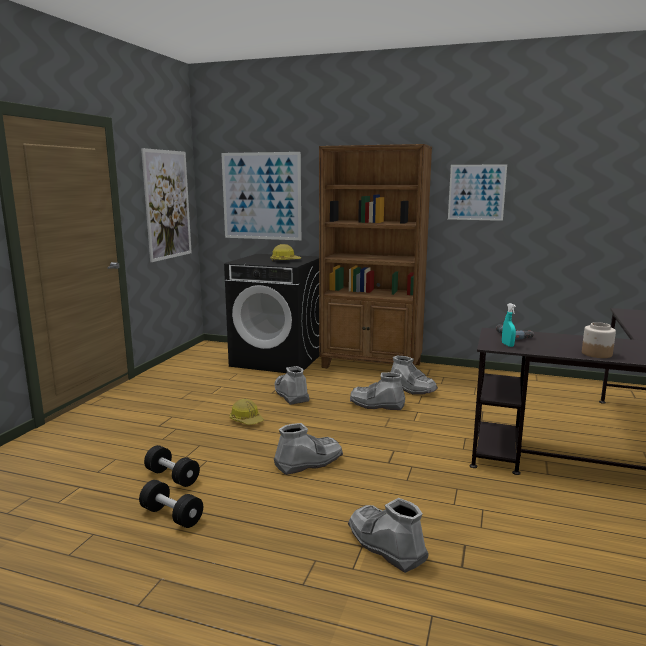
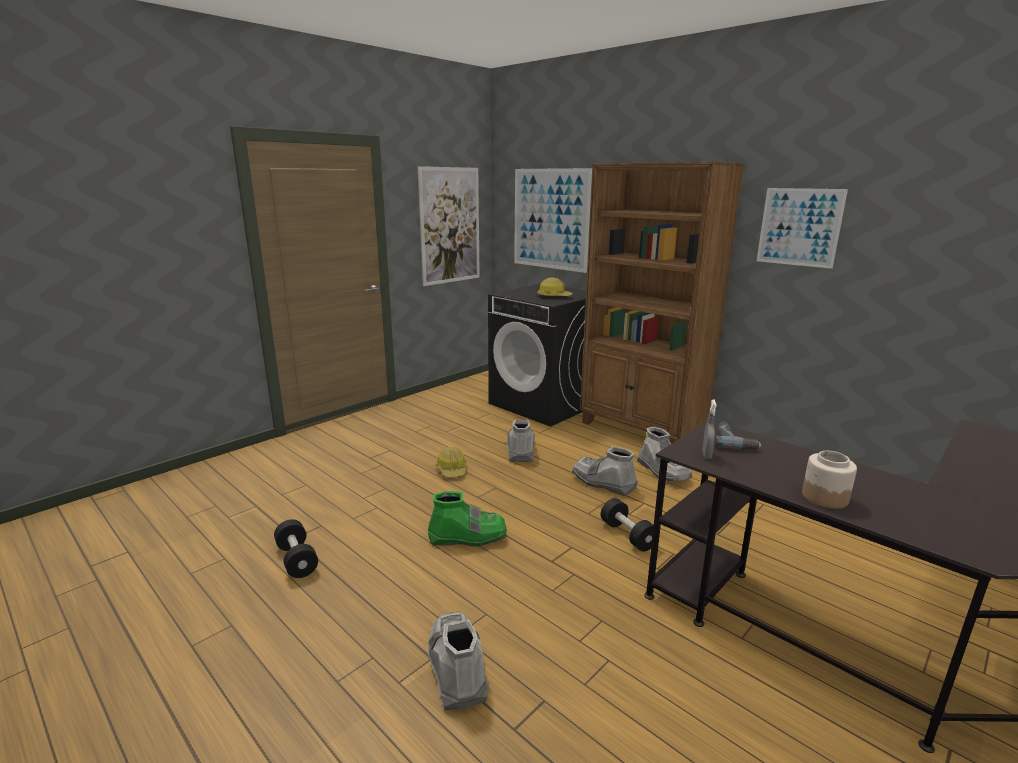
camera: 25 degrees right, 5 degrees up
black dumbbell [144,445,200,487] -> black dumbbell moved to [601,498,654,551]
grey boot [274,423,343,475] -> green boot [428,491,507,546]
turquoise spray bottle [502,303,516,347] -> grey spray bottle [702,399,717,459]

